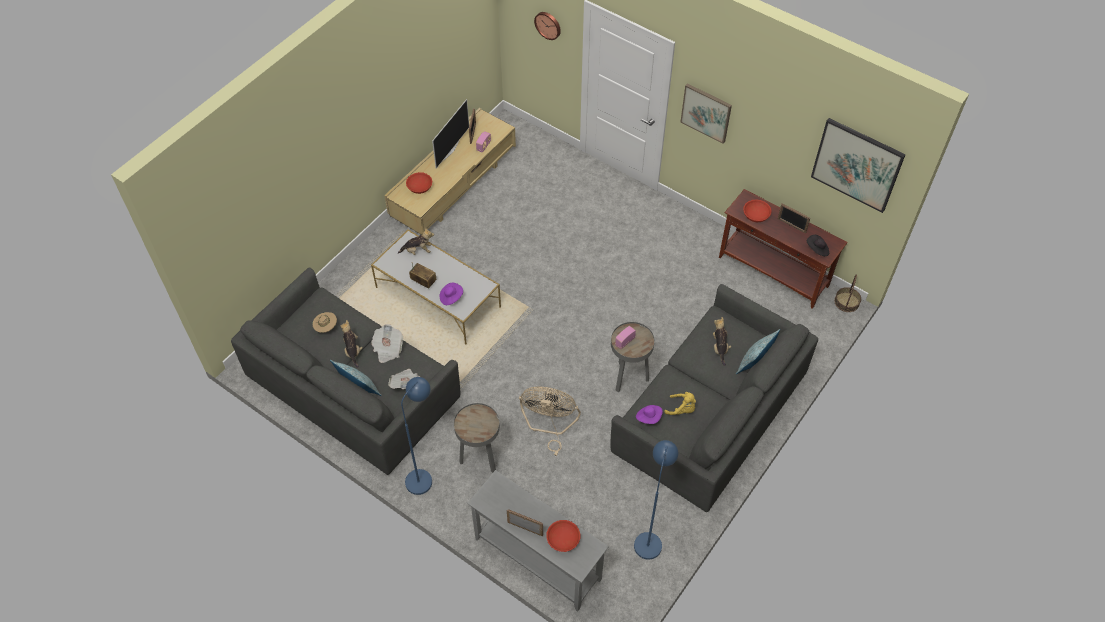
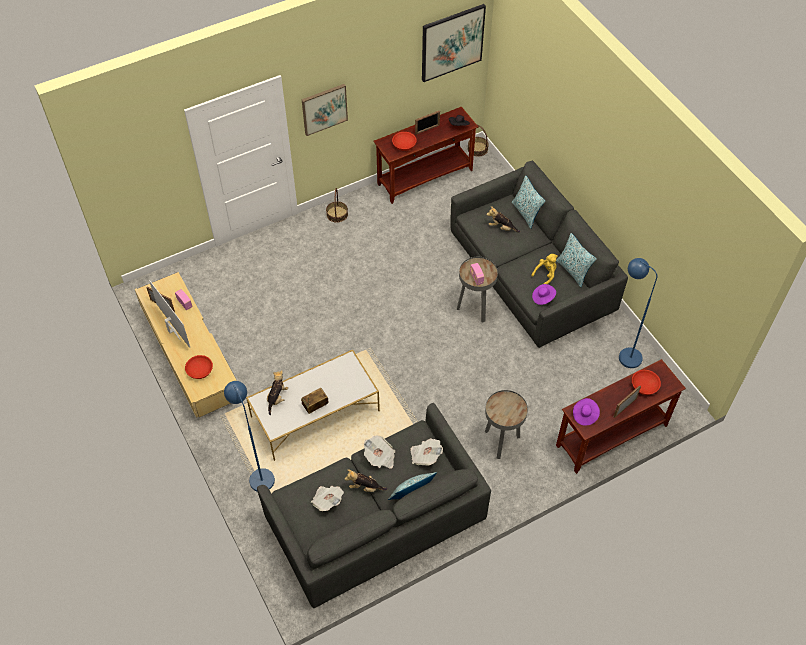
camera: 65 degrees left, 0 degrees up
beige hat [312,312,337,333] -> newspaper [311,486,344,511]
blue floor lamp [401,377,432,495] -> blue floor lamp moved to [224,381,275,492]
purple hat [440,283,463,305] -> purple hat moved to [573,398,600,425]
grey console table [467,470,609,612] -> brown console table [556,359,686,474]
beige fan [519,387,581,456] -> none
wall clock [534,12,561,40] -> none
none -> basket [326,188,348,223]
none -> pillow [556,233,597,287]

